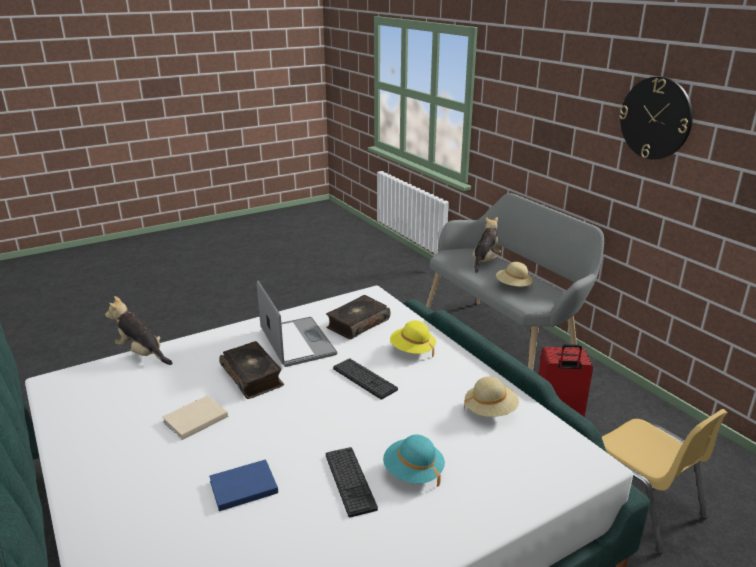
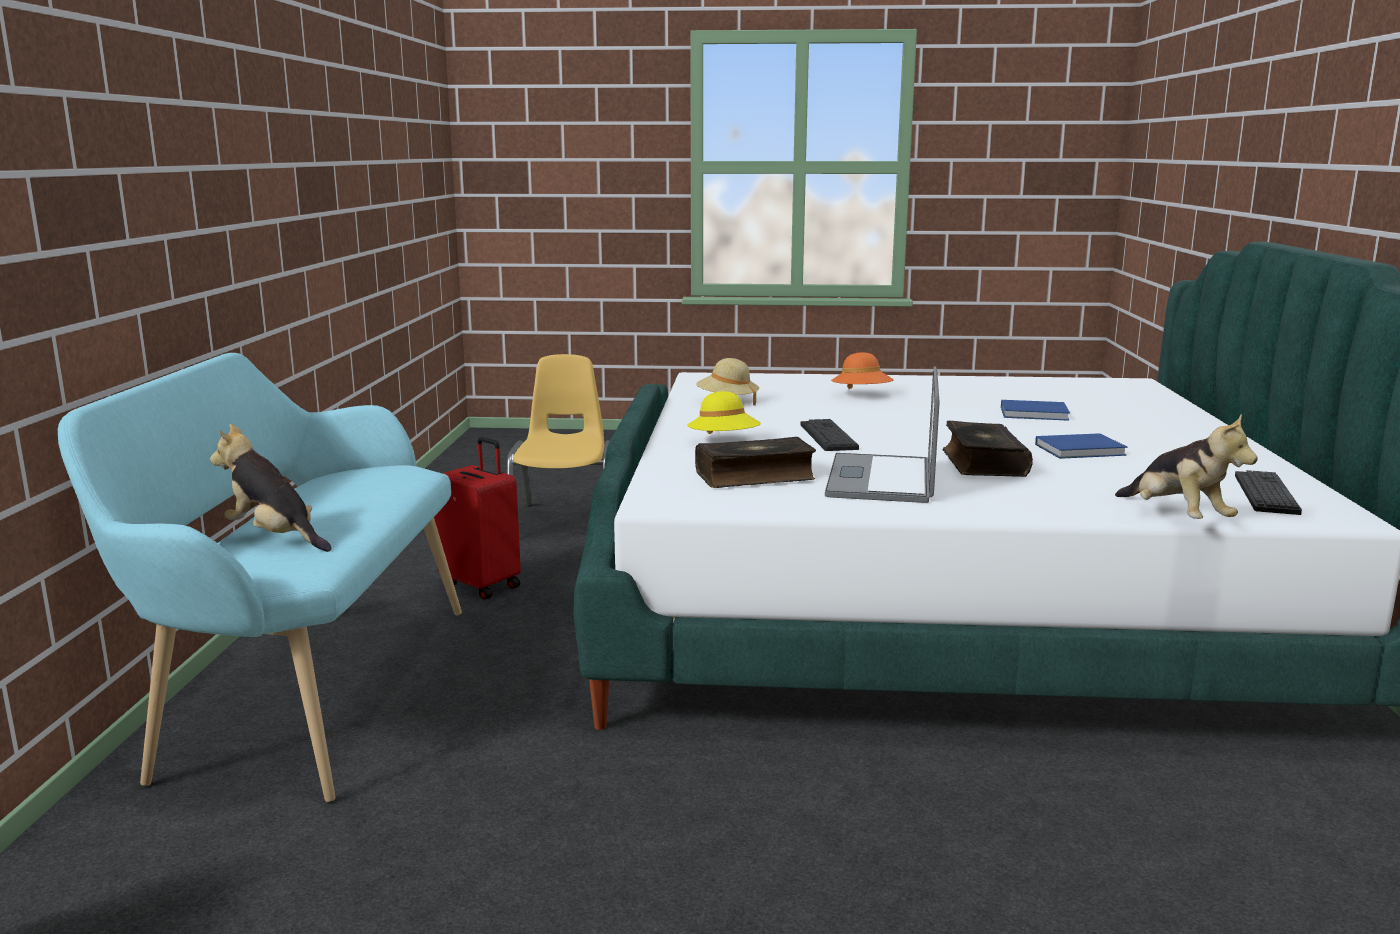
camera: 145 degrees left, 10 degrees down
beige book [162,395,228,440] -> blue book [1035,433,1127,459]
keyboard [326,447,378,517] -> keyboard moved to [1235,470,1302,515]
turquoise hat [383,434,445,487] -> orange hat [831,352,894,389]
grey bench [426,193,604,370] -> turquoise bench [58,353,462,802]
plush toy [472,216,501,273] -> plush toy turned 60 degrees clockwise [210,424,332,552]
beige hat [496,262,533,287] -> none
wall clock [619,76,693,159] -> none

